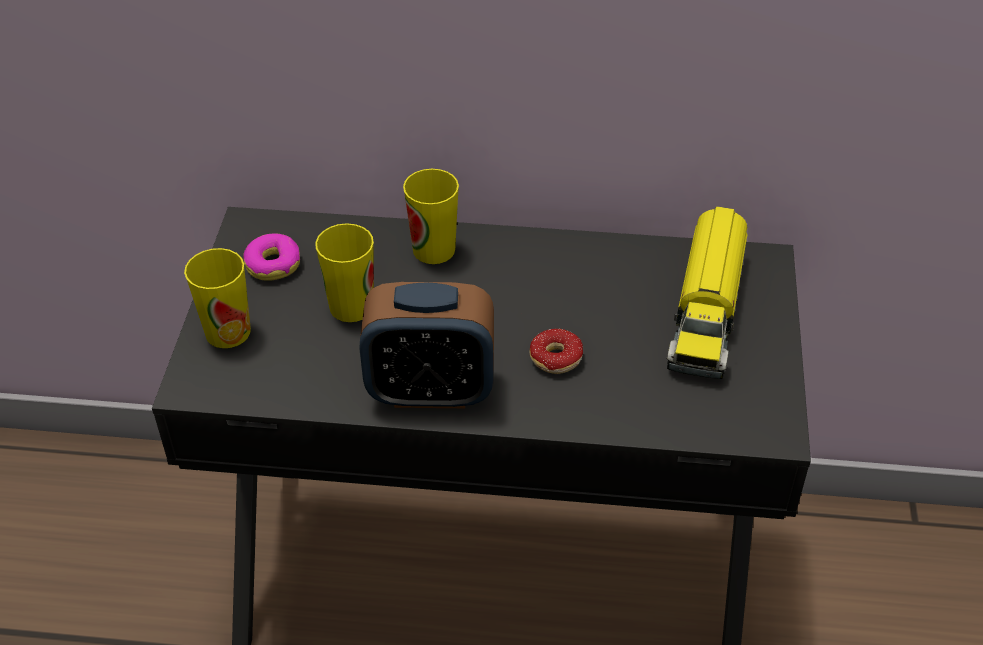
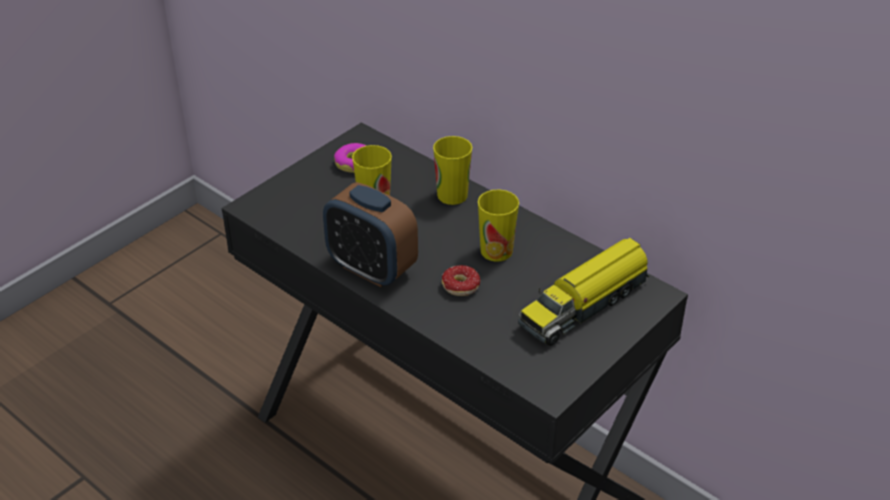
camera: 35 degrees right, 5 degrees down
cup [184,248,251,348] -> cup moved to [478,189,519,262]

